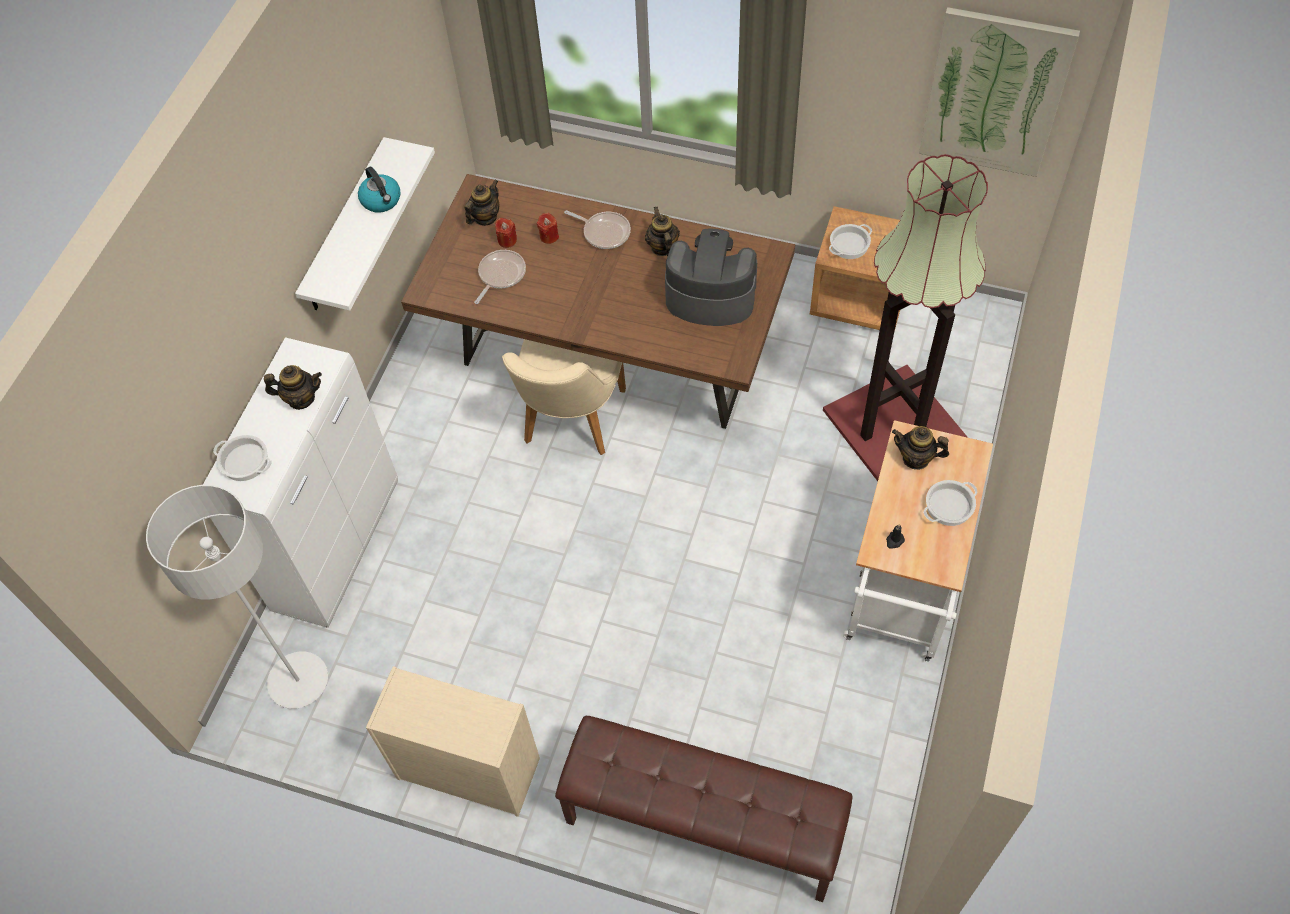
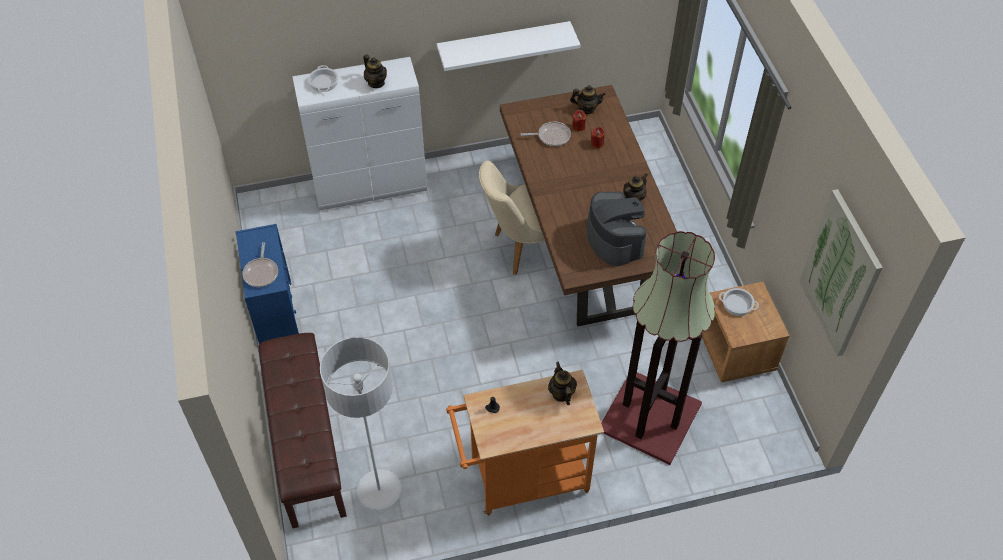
camera: 55 degrees right, 5 degrees down
grey floor lamp [146,485,328,709] -> grey floor lamp moved to [320,337,401,510]
kettle [358,167,400,213] -> none
beige dresser [366,666,540,817] -> blue dresser [235,224,299,344]
frying pan [564,210,631,249] -> frying pan moved to [242,242,278,287]
white cart [843,420,993,662] -> orange cart [446,370,604,516]
cooking pot [923,480,977,526] -> none

